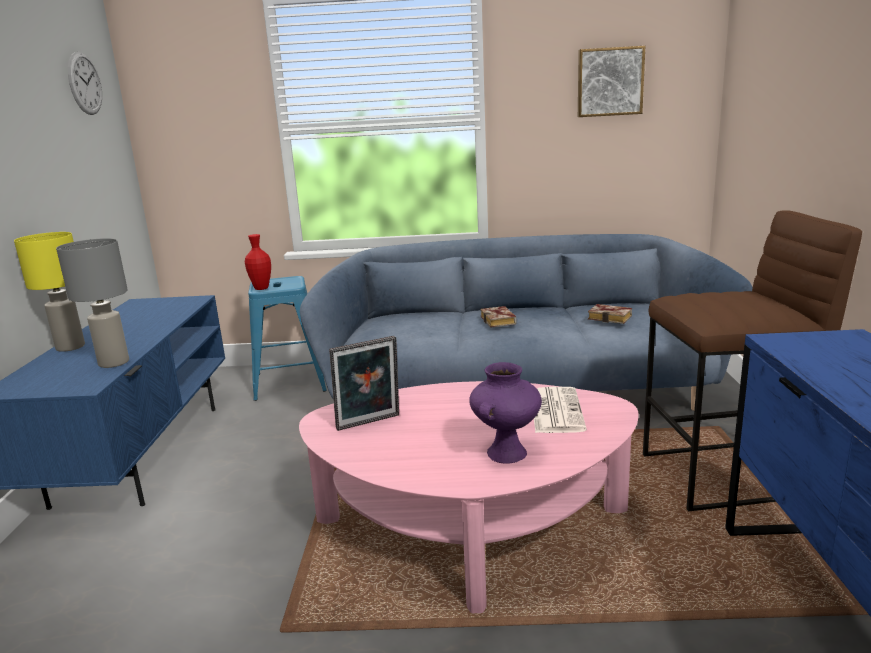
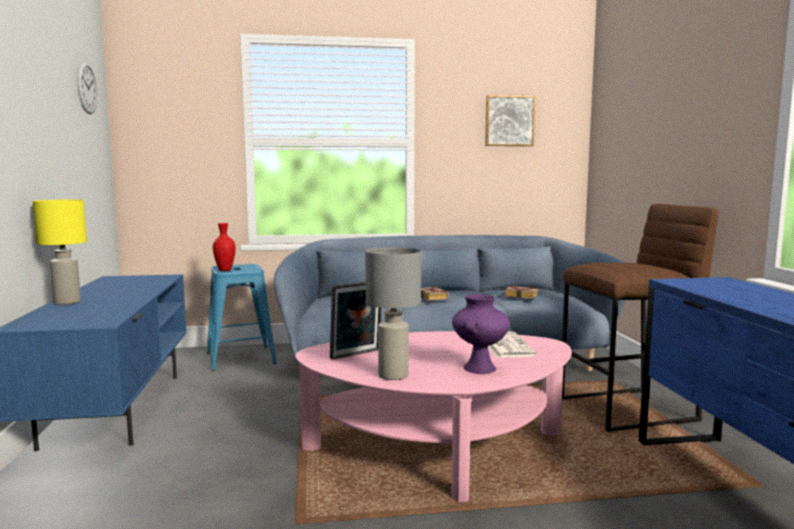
camera: 10 degrees left, 10 degrees down
grey table lamp [56,238,129,368] -> grey table lamp moved to [365,247,421,380]

